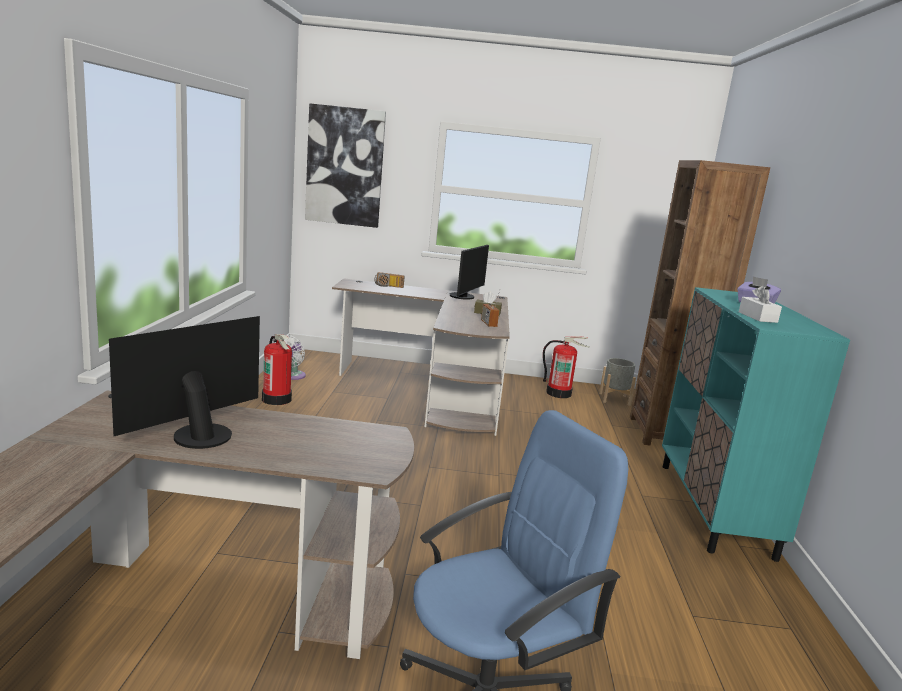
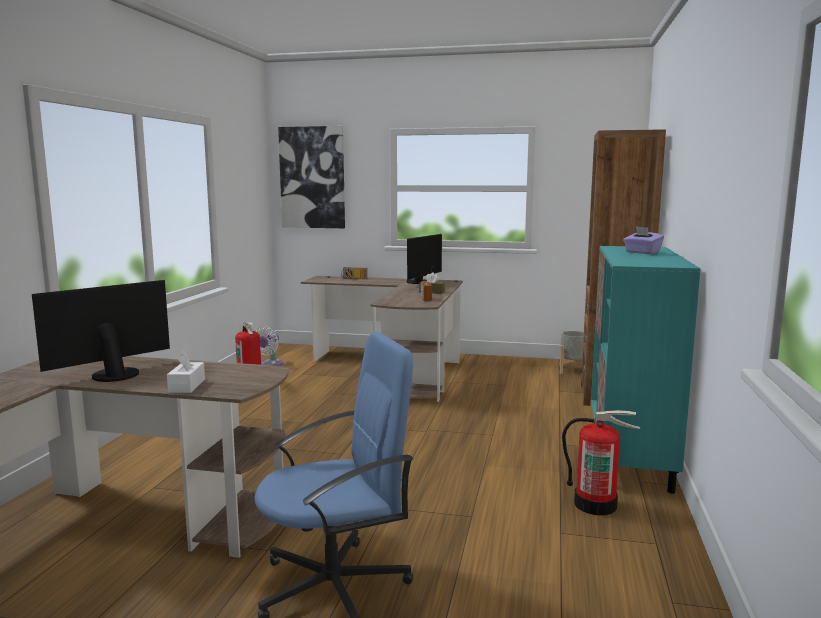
camera: 10 degrees right, 5 degrees down
fire extinguisher [543,336,590,398] -> fire extinguisher moved to [562,410,640,515]
white tissue box [739,286,782,323] -> white tissue box moved to [167,351,205,393]

